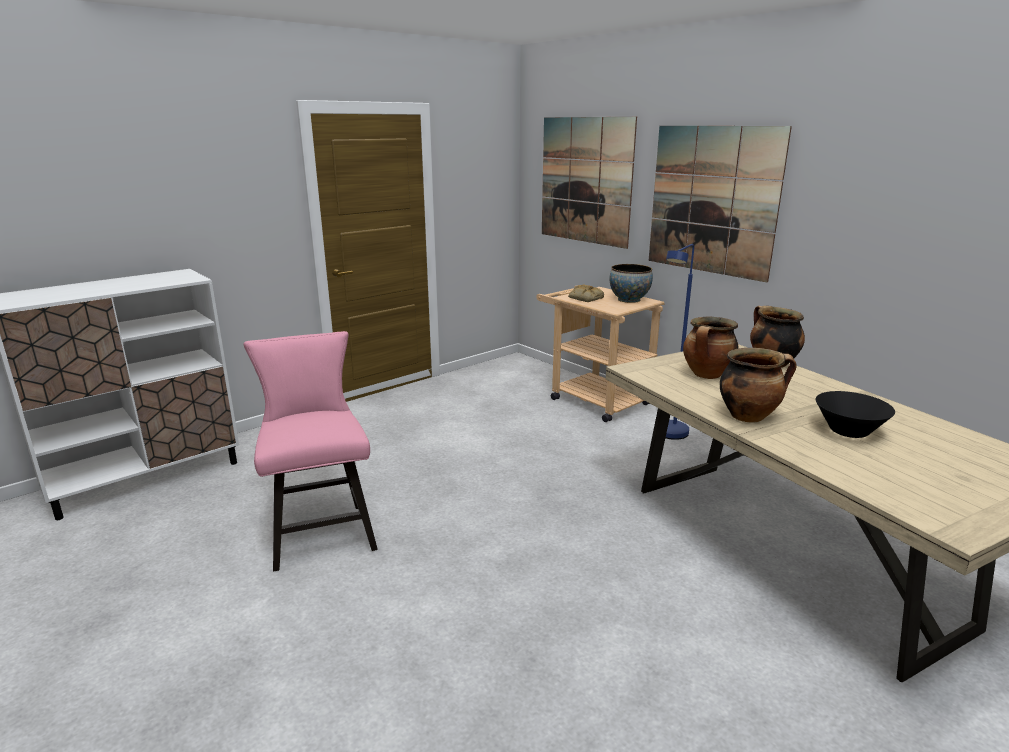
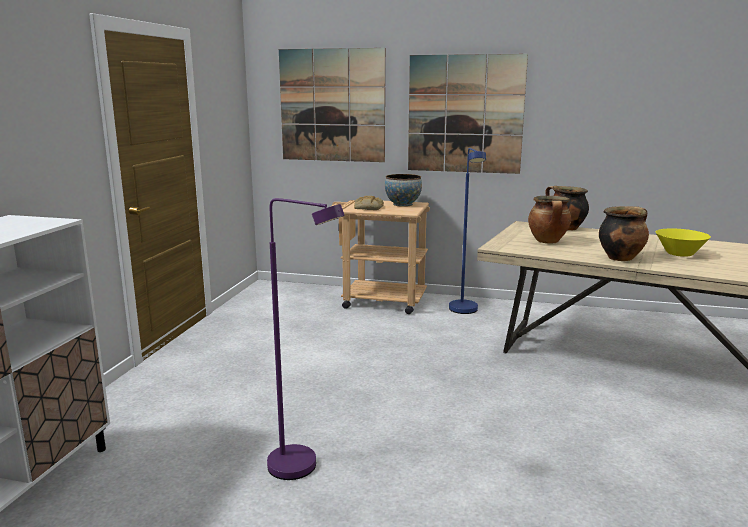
camera: 35 degrees left, 5 degrees down
pink chair [244,331,378,571] -> purple floor lamp [267,198,345,480]
black bowl [815,391,895,438] -> yellow bowl [656,228,711,257]

